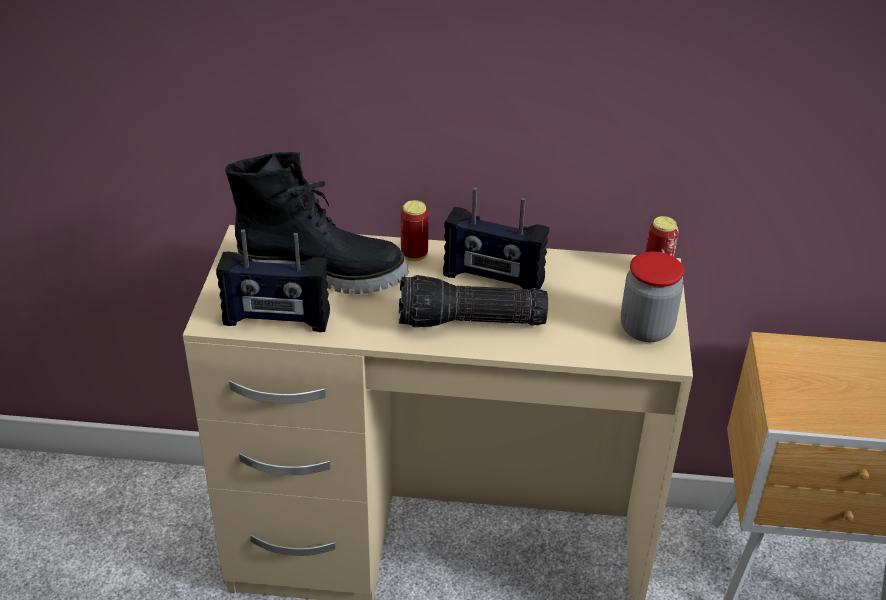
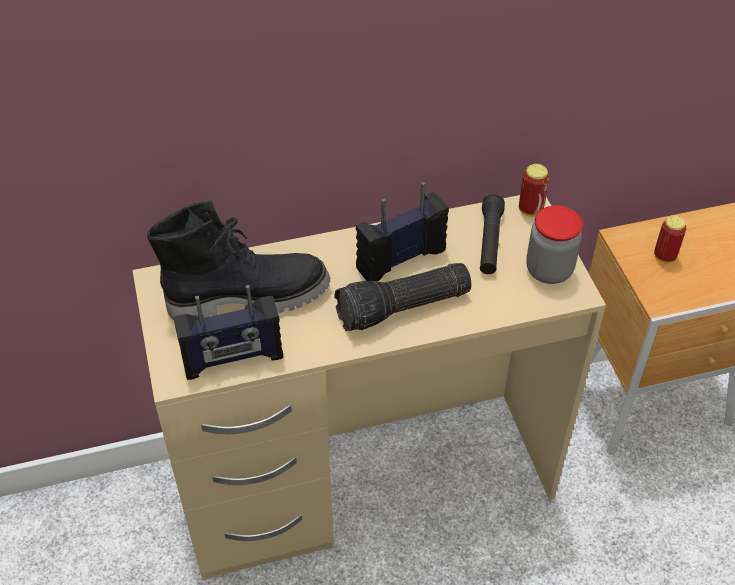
camera: 20 degrees left, 10 degrees up
can [401,200,429,261] -> can moved to [654,215,686,263]
radio [443,187,549,290] -> radio turned 150 degrees clockwise [356,182,449,282]
none -> black flashlight [480,194,505,274]

